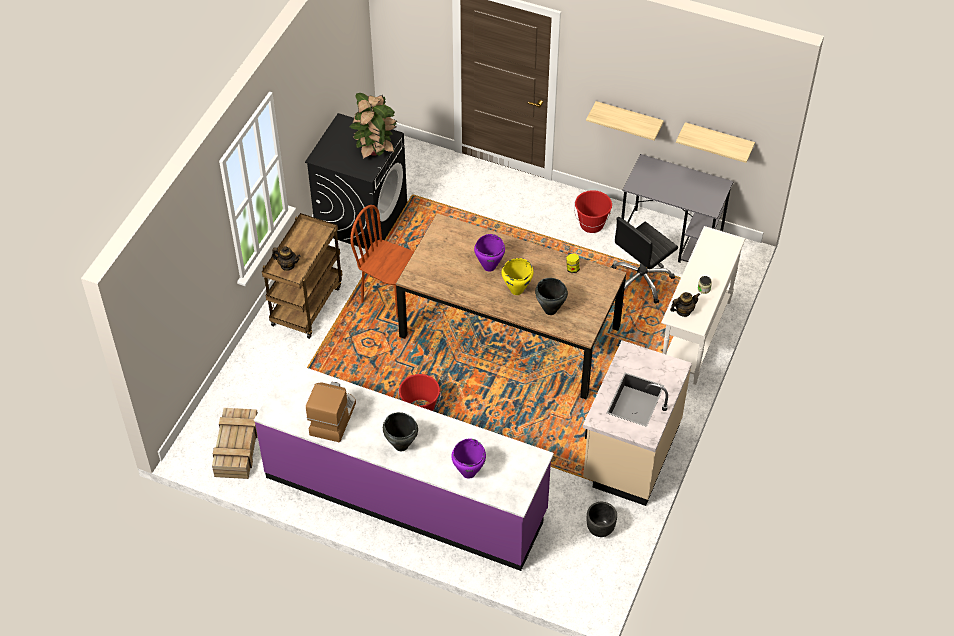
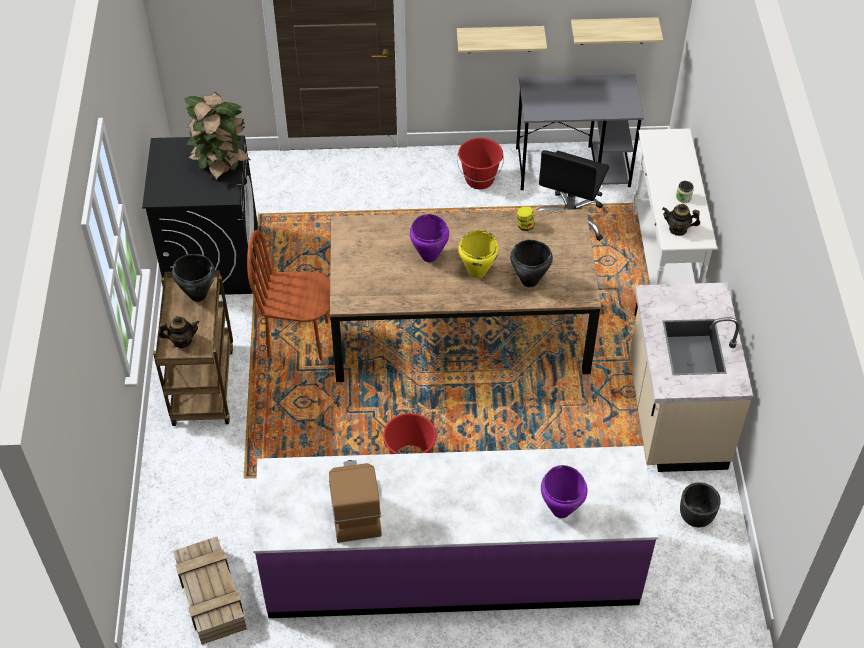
camera: 25 degrees left, 0 degrees up
black cooking pot [383,412,418,452] -> black cooking pot moved to [172,254,215,302]
teapot [670,292,700,317] -> teapot turned 120 degrees counterclockwise [662,204,700,236]

